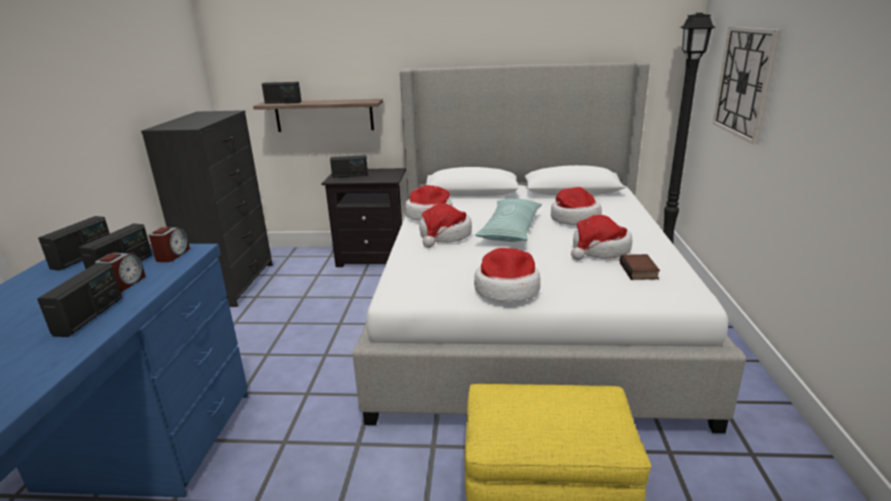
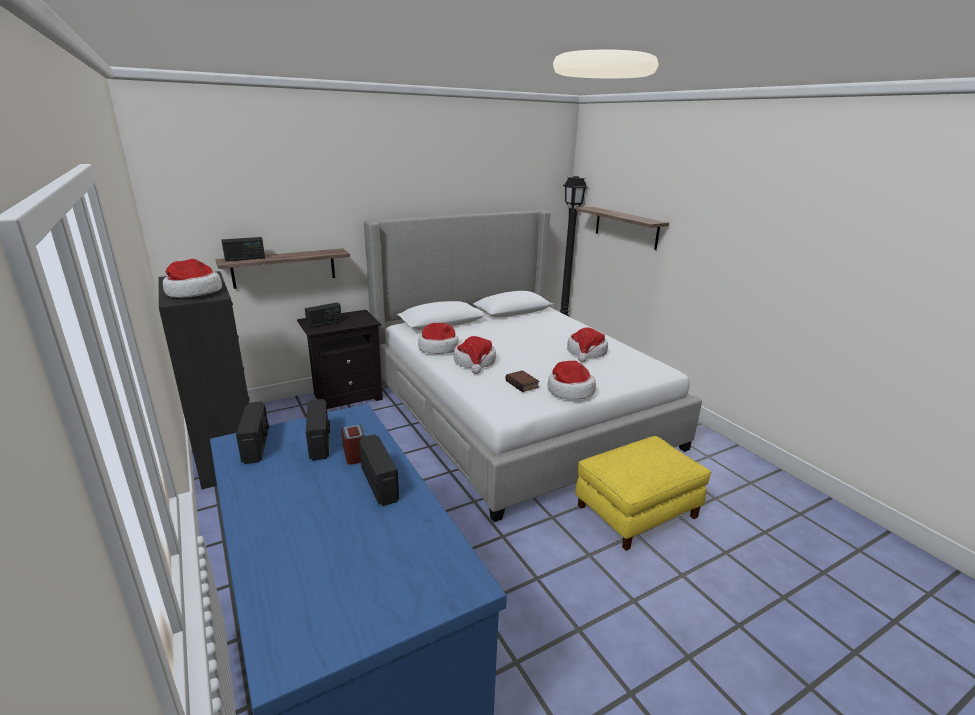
camera: 35 degrees left, 0 degrees up
alarm clock [149,227,190,262] -> none
pillow [475,199,542,242] -> none
hat [551,187,602,225] -> hat moved to [163,259,222,298]
book [620,254,660,280] -> book moved to [506,370,539,392]
wall clock [713,27,780,144] -> shelf [576,207,669,250]

